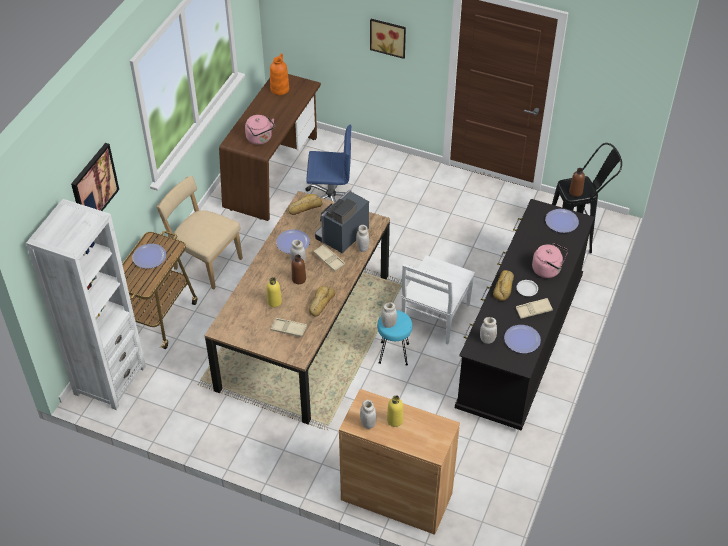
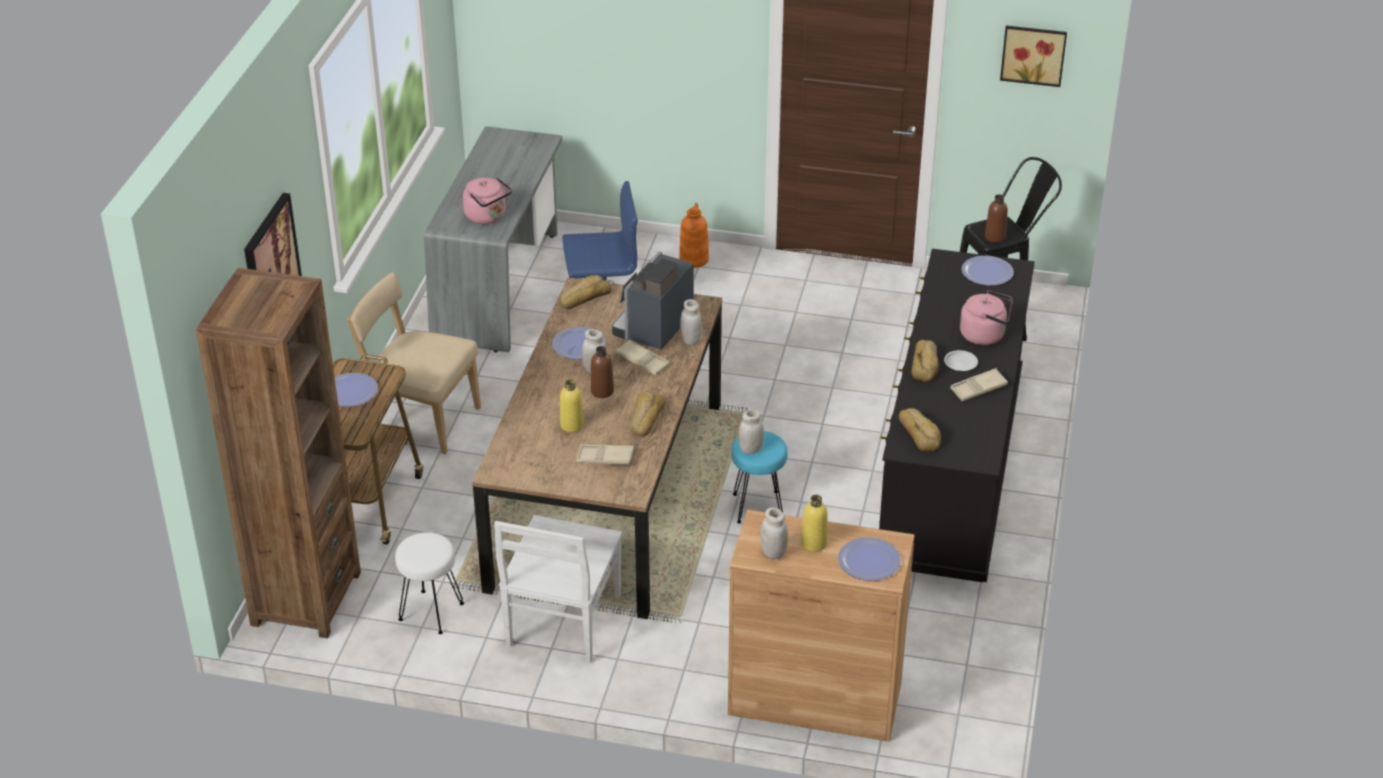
camera: 10 degrees left, 10 degrees down
white bookcase [26,199,146,410] -> brown bookcase [196,268,361,639]
brown desk [219,74,321,221] -> grey desk [424,126,562,352]
orange vase [270,53,289,95] -> orange vase moved to [679,203,709,268]
picture [370,19,406,59] -> picture moved to [1000,26,1067,87]
white chair [401,255,475,344] -> white chair moved to [494,515,622,664]
white jar [480,317,497,344] -> bread [899,408,941,452]
plate [504,325,541,353] -> plate moved to [838,537,901,581]
none -> white stool [395,532,464,634]

